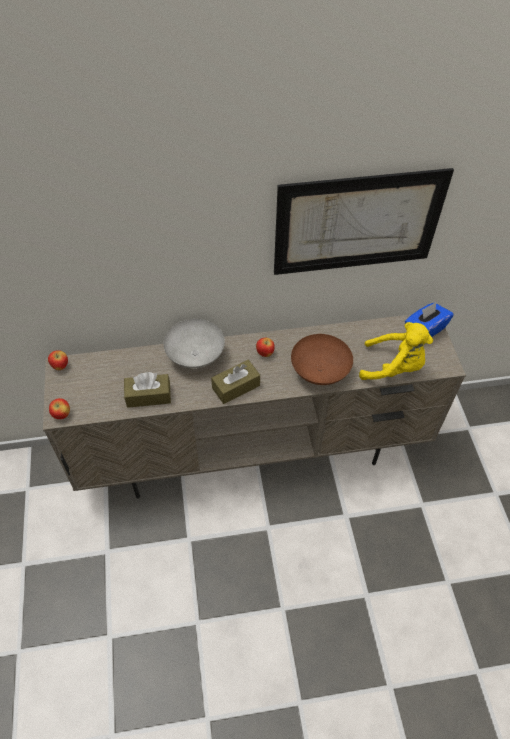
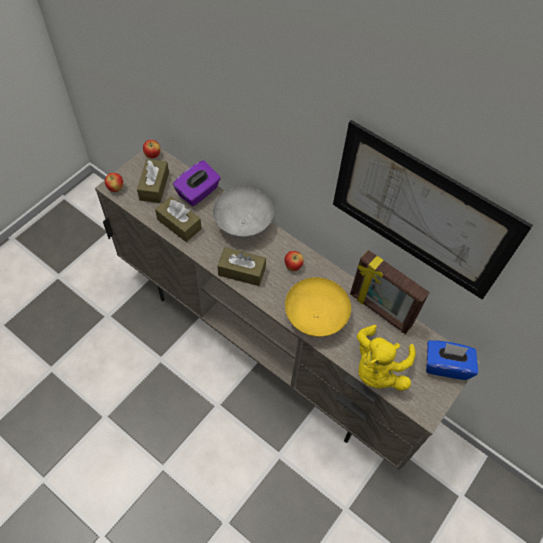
camera: 45 degrees right, 5 degrees up
brown bowl [291,334,353,385] -> yellow bowl [285,277,351,337]
yellow plush toy [359,322,433,380] -> yellow plush toy turned 60 degrees clockwise [357,325,416,391]
none -> brown tissue box [137,159,169,203]
none -> purple tissue box [173,161,221,206]
none -> picture frame [350,250,430,334]

